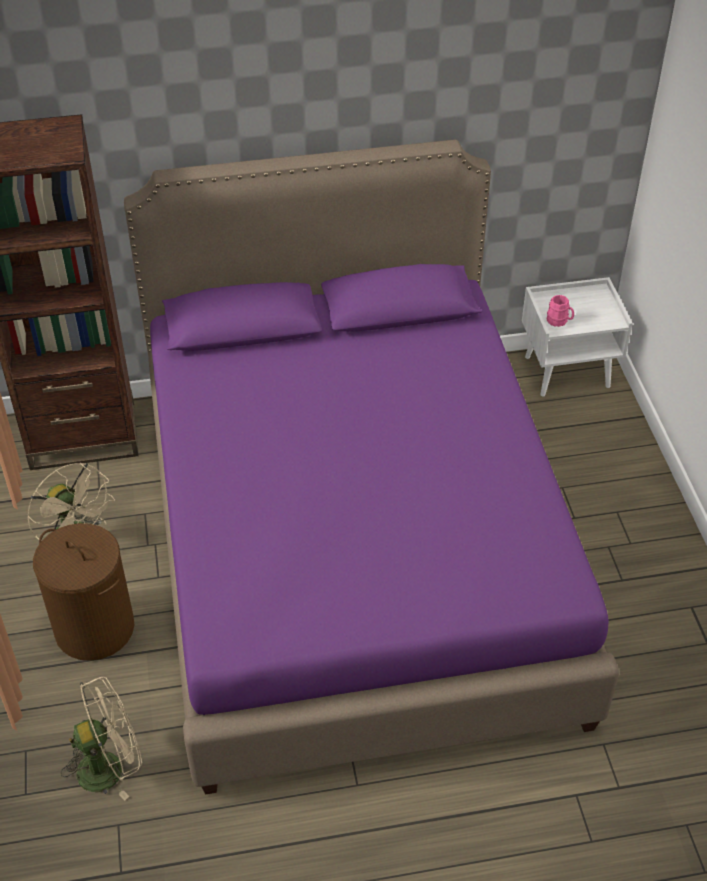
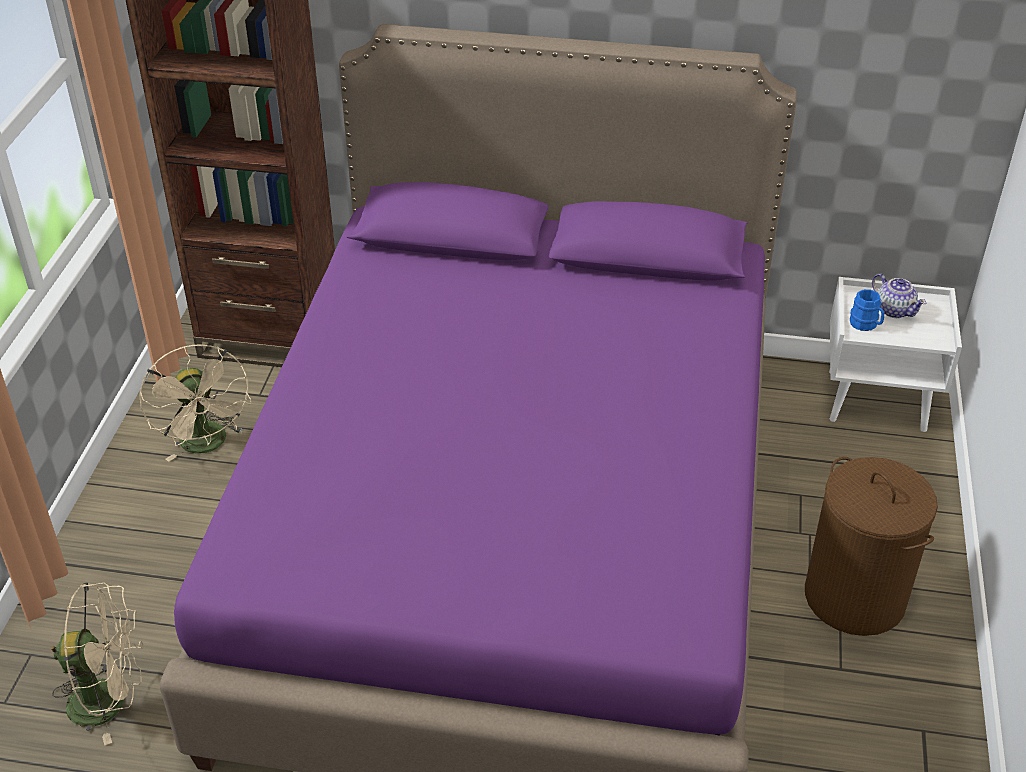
camera: 20 degrees right, 5 degrees down
brown laundry basket [33,523,134,661] -> brown laundry basket moved to [805,457,938,636]
pink mug [547,295,574,327] -> blue mug [850,289,884,331]
none -> teapot [872,273,926,318]

